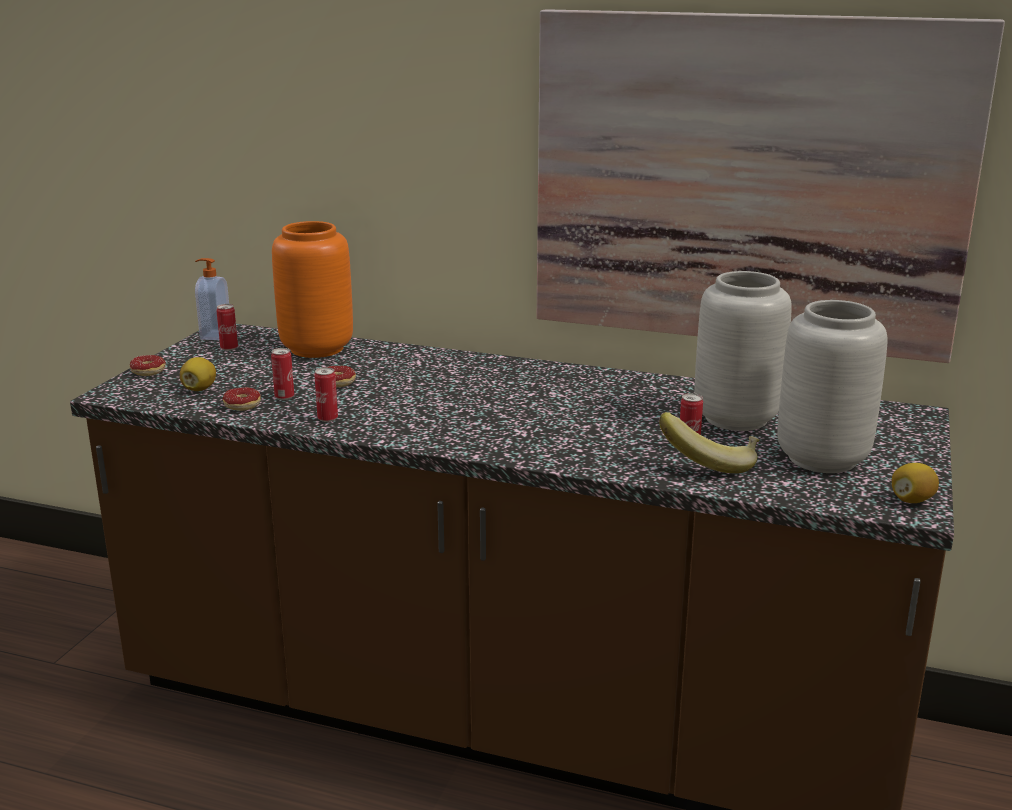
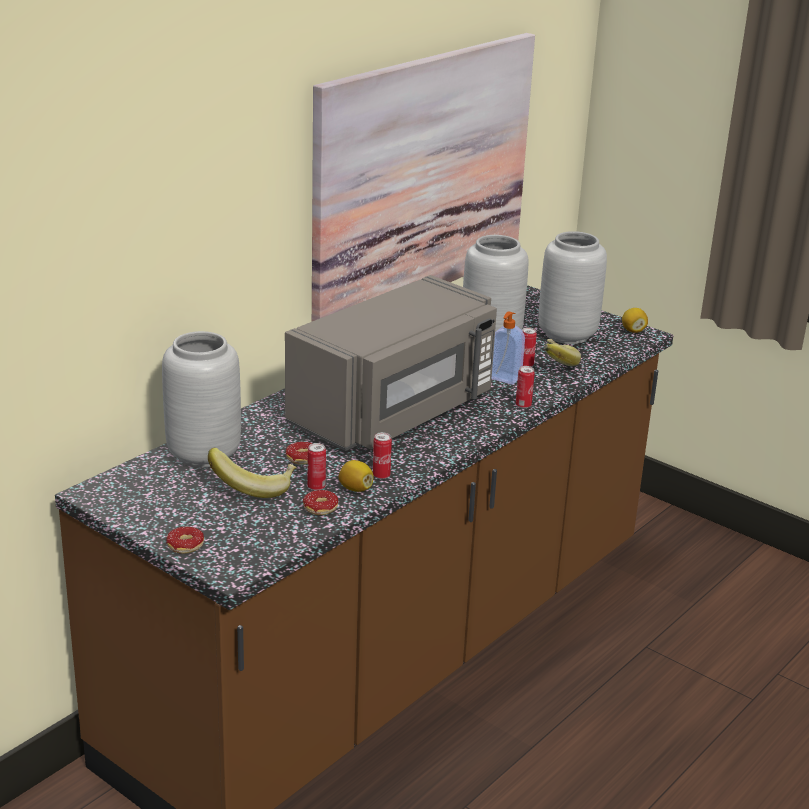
camera: 70 degrees left, 5 degrees up
lemon [180,357,216,391] -> lemon moved to [339,460,374,492]
soap dispenser [195,258,229,340] -> soap dispenser moved to [492,311,525,385]
can [216,304,238,351] -> can moved to [516,366,535,409]
orange vase [272,221,353,358] -> grey vase [162,331,241,468]
none -> banana [208,448,297,498]
none -> grey microwave [285,275,497,451]

